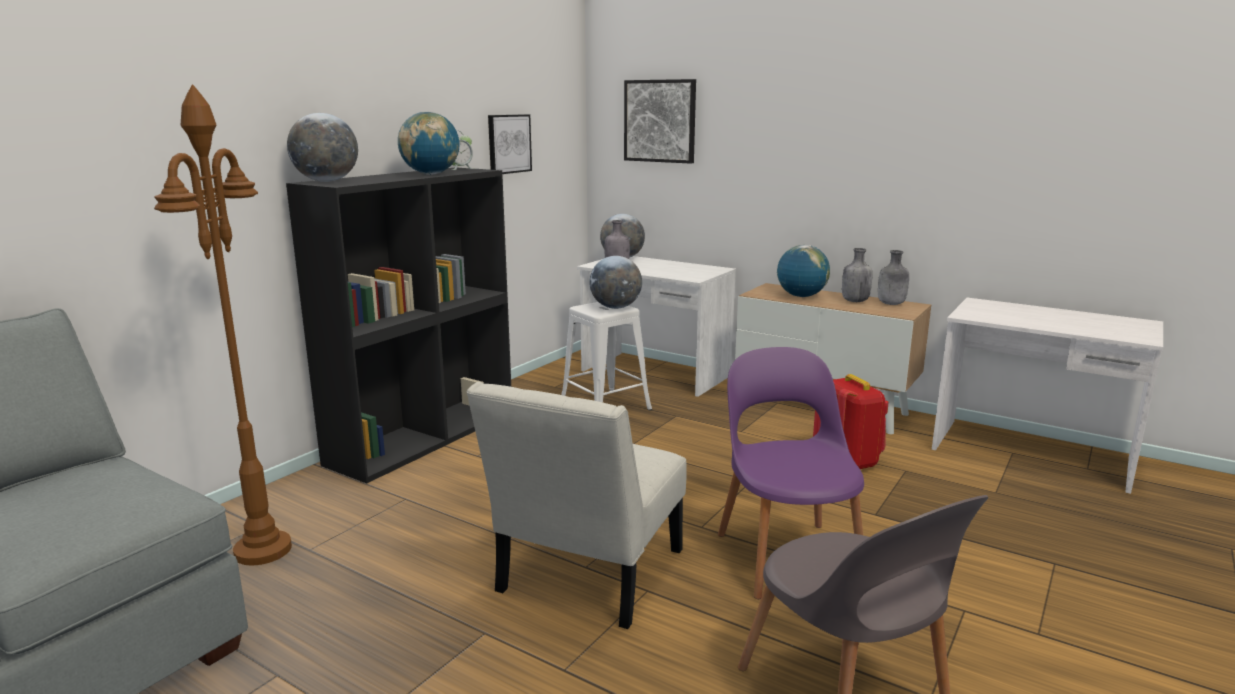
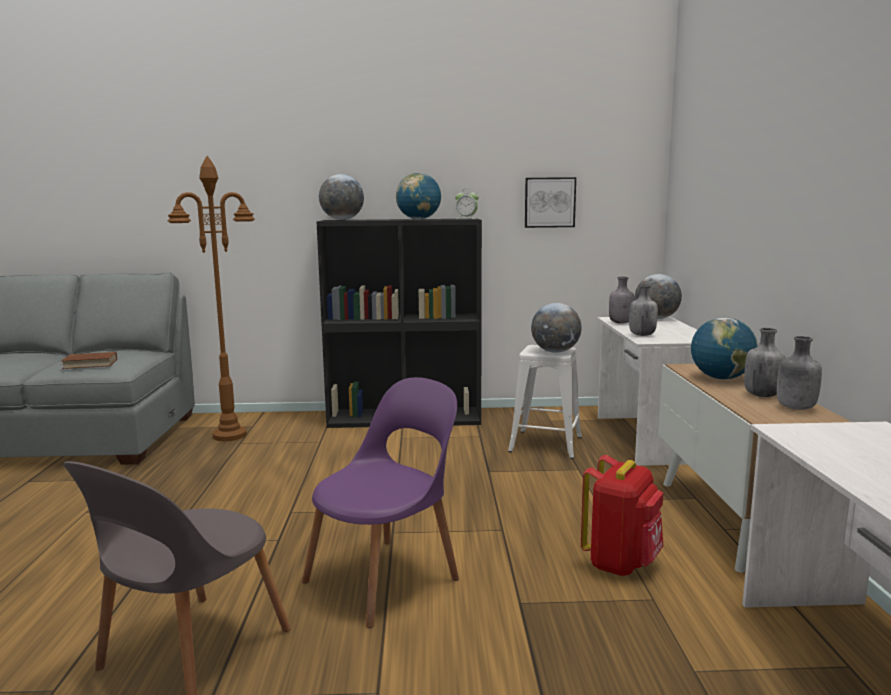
camera: 55 degrees right, 5 degrees down
white chair [466,382,686,629] -> none
picture [624,79,696,164] -> none
none -> brown book [60,352,117,369]
none -> grey bottle [629,284,658,336]

